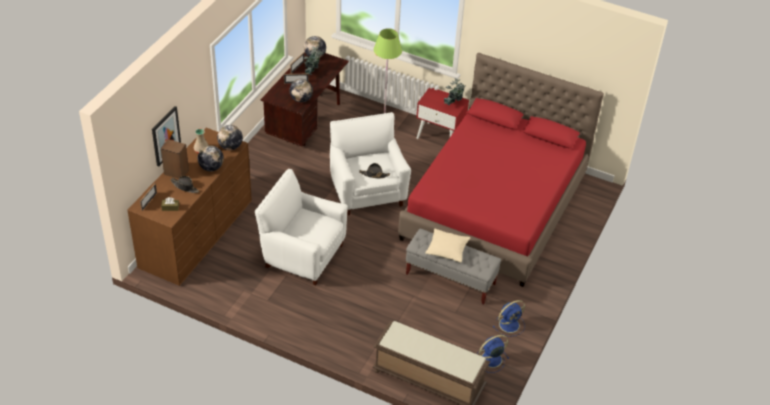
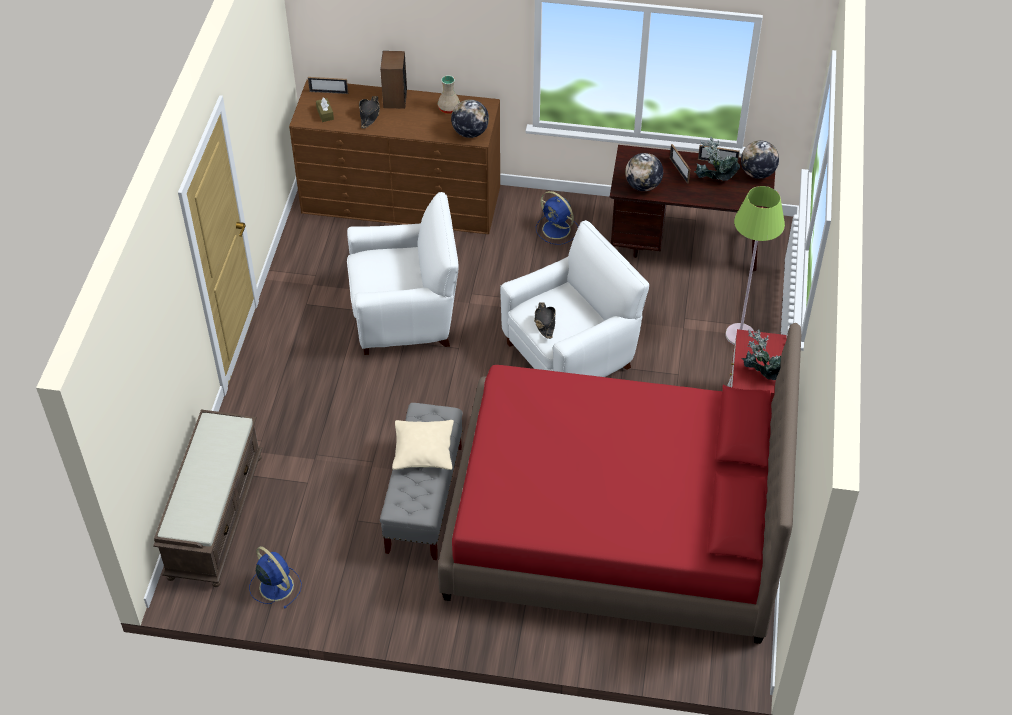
camera: 75 degrees right, 5 degrees up
picture [152,106,181,167] -> none
globe [198,146,224,171] -> none
white armchair [255,169,348,285] -> white armchair turned 75 degrees clockwise [347,192,458,355]
blue fan [493,300,525,337] -> blue fan moved to [536,191,578,245]

